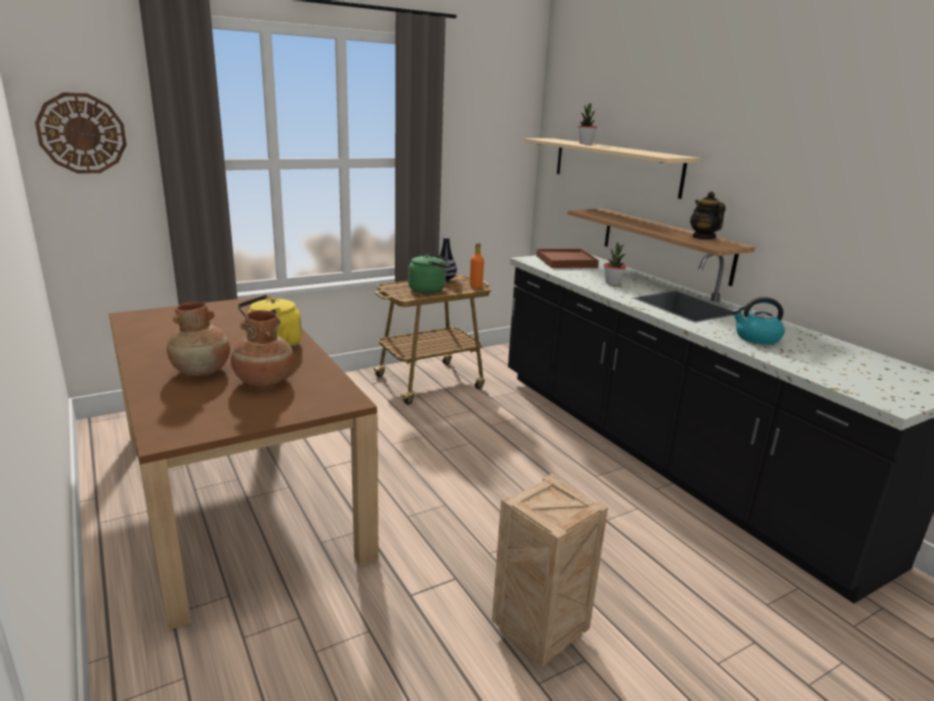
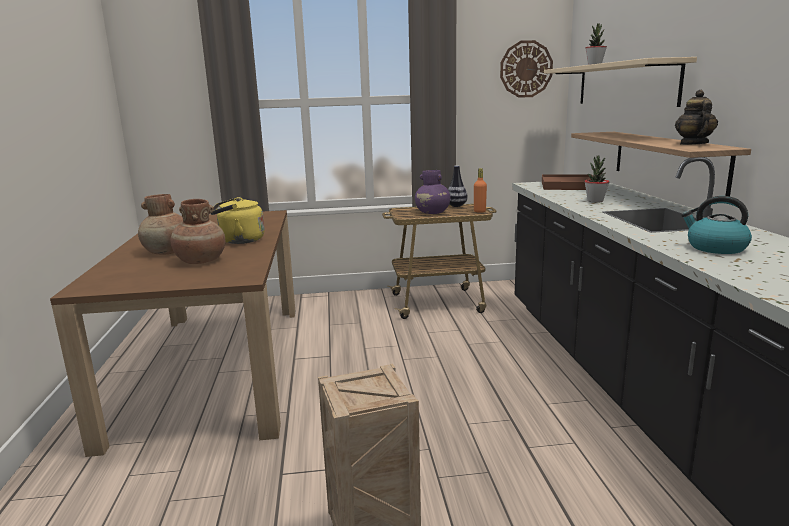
camera: 25 degrees right, 5 degrees down
wall clock [35,92,127,174] -> wall clock moved to [500,40,553,98]
green kettle [408,253,450,293] -> purple vase [415,170,450,214]

